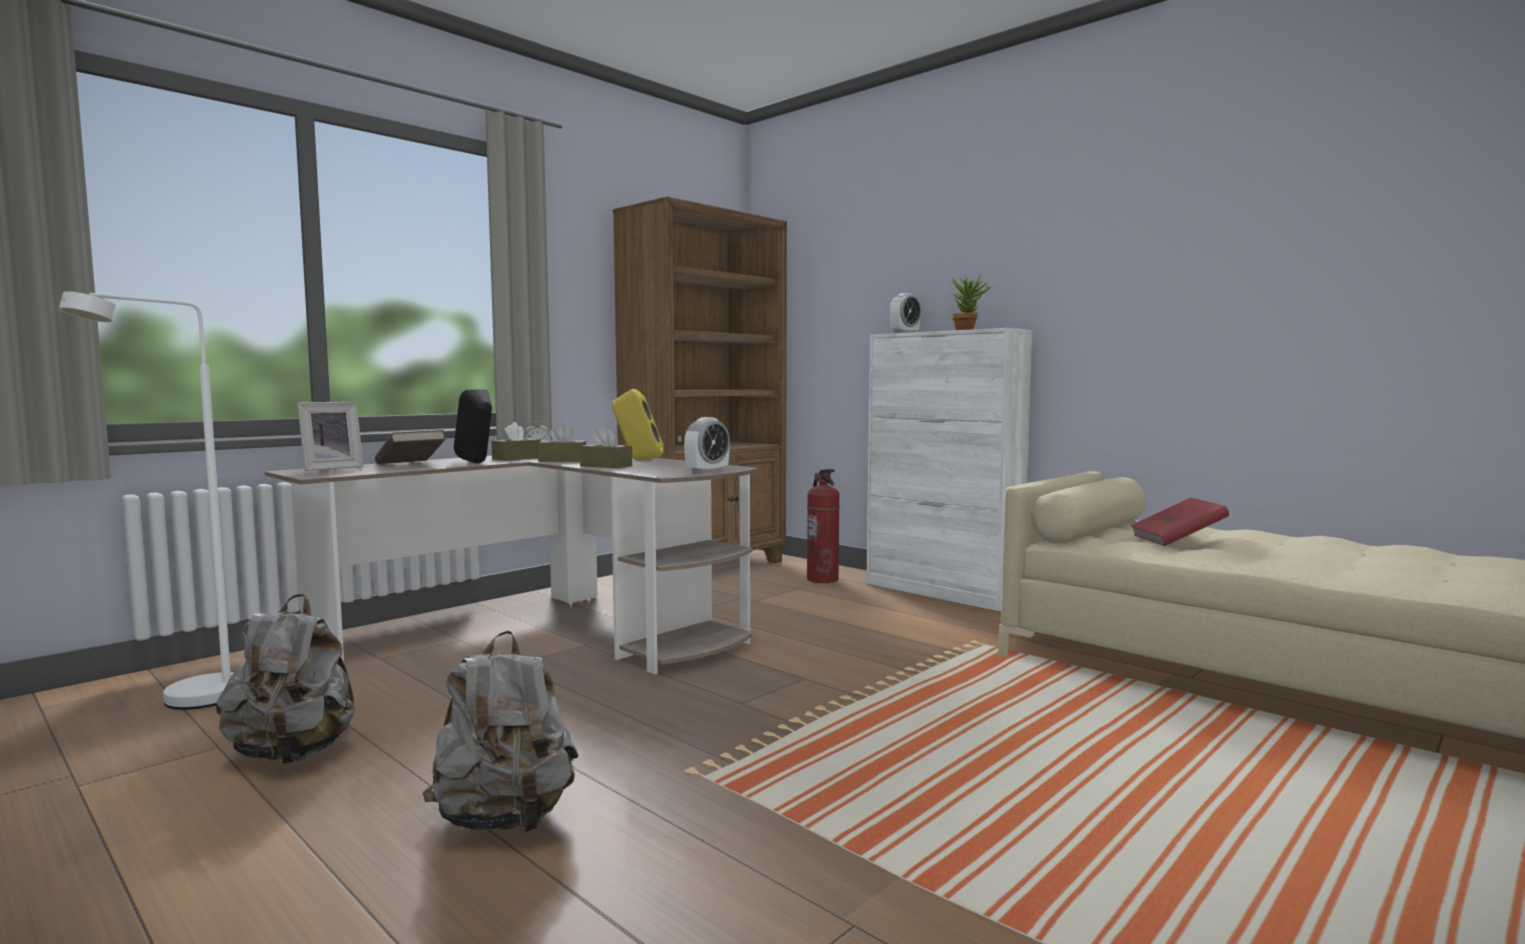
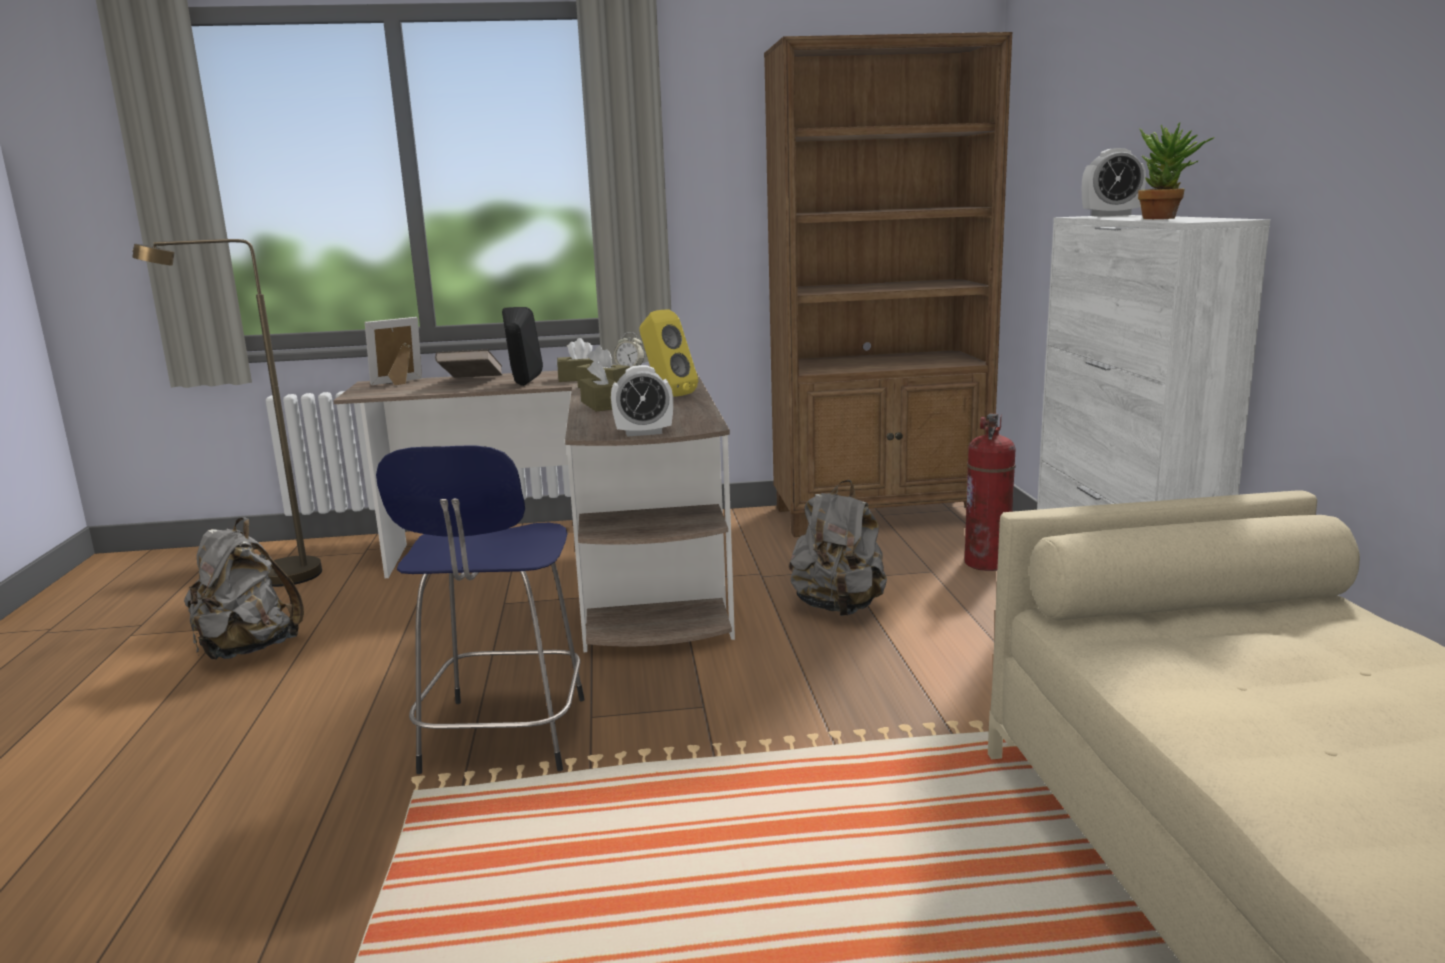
camera: 40 degrees right, 10 degrees up
white floor lamp [59,291,234,710] -> brown floor lamp [132,239,322,587]
picture frame [297,402,364,471] -> picture frame turned 150 degrees clockwise [365,317,422,385]
grey backpack [422,630,578,832] -> grey backpack moved to [789,480,887,616]
red book [1131,497,1229,546] -> none
none -> blue stool [376,445,585,774]

